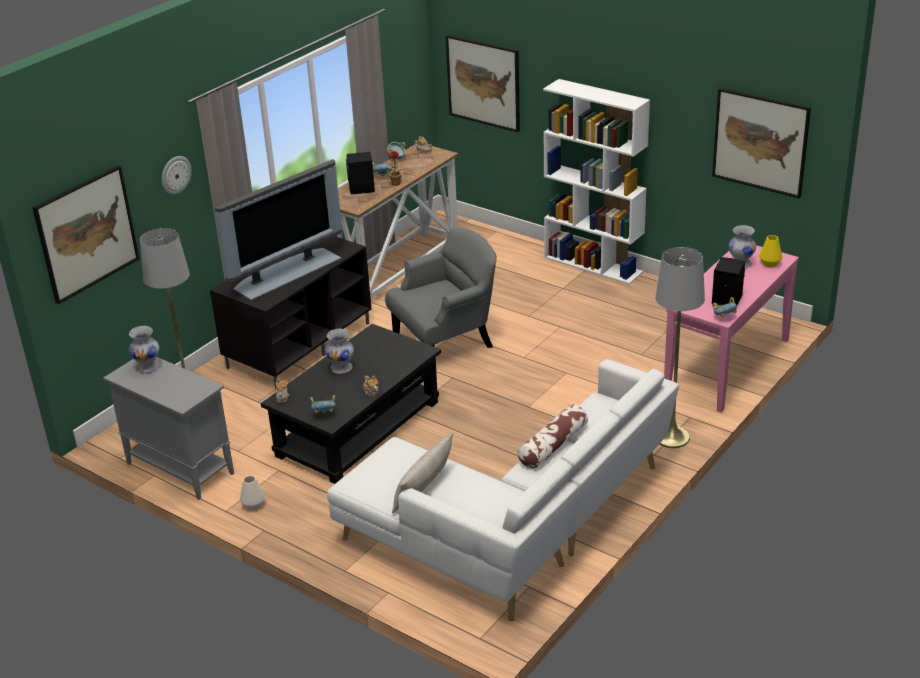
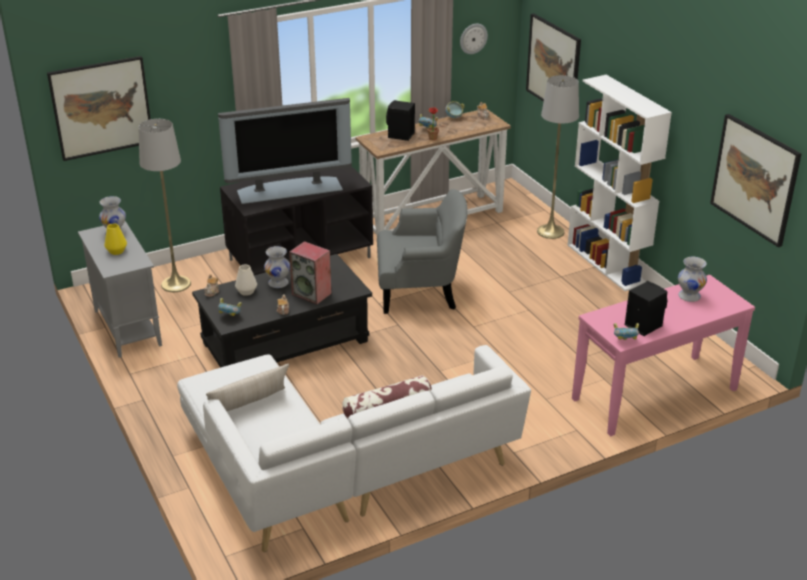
camera: 25 degrees right, 0 degrees up
wall clock [162,156,192,195] -> wall clock moved to [460,24,488,54]
white vase [240,476,265,510] -> white vase moved to [235,264,257,296]
grey floor lamp [655,247,705,448] -> grey floor lamp moved to [537,75,579,239]
yellow vase [759,235,782,267] -> yellow vase moved to [104,223,127,255]
none -> speaker [289,241,332,304]

